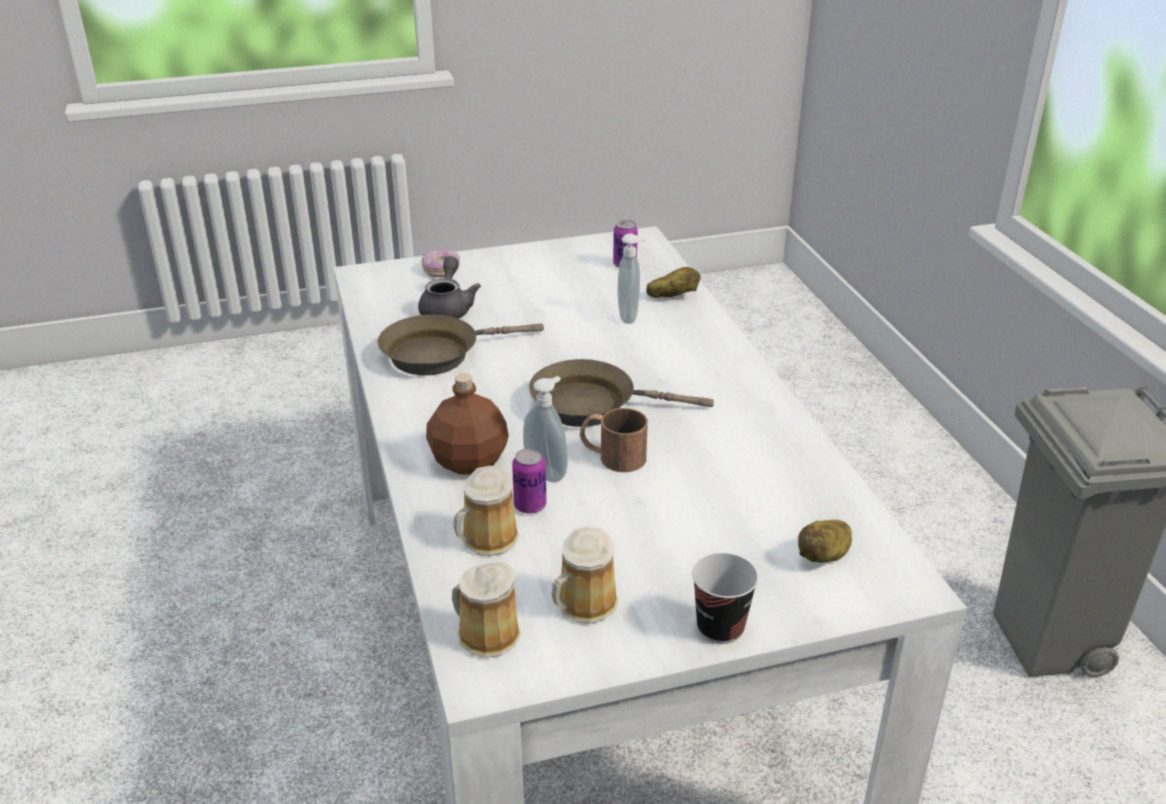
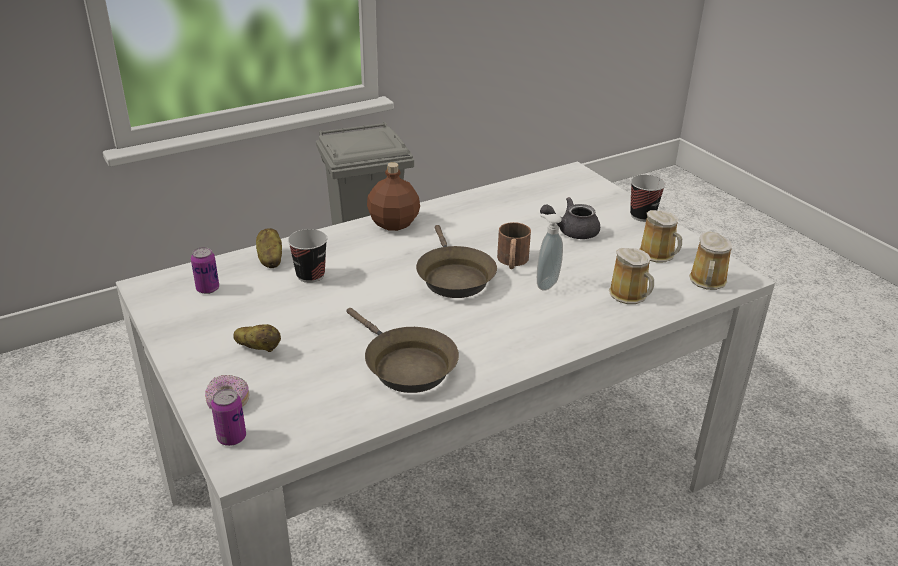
camera: 105 degrees left, 0 degrees up
grey teapot [418,256,481,319] -> grey teapot moved to [540,197,600,239]
brown bottle [426,373,509,475] -> brown bottle moved to [367,162,420,231]
can [512,448,547,514] -> can moved to [211,389,246,446]
soap dispenser [618,234,647,324] -> cup [288,229,327,283]
potato [798,520,852,563] -> potato moved to [233,324,281,352]

